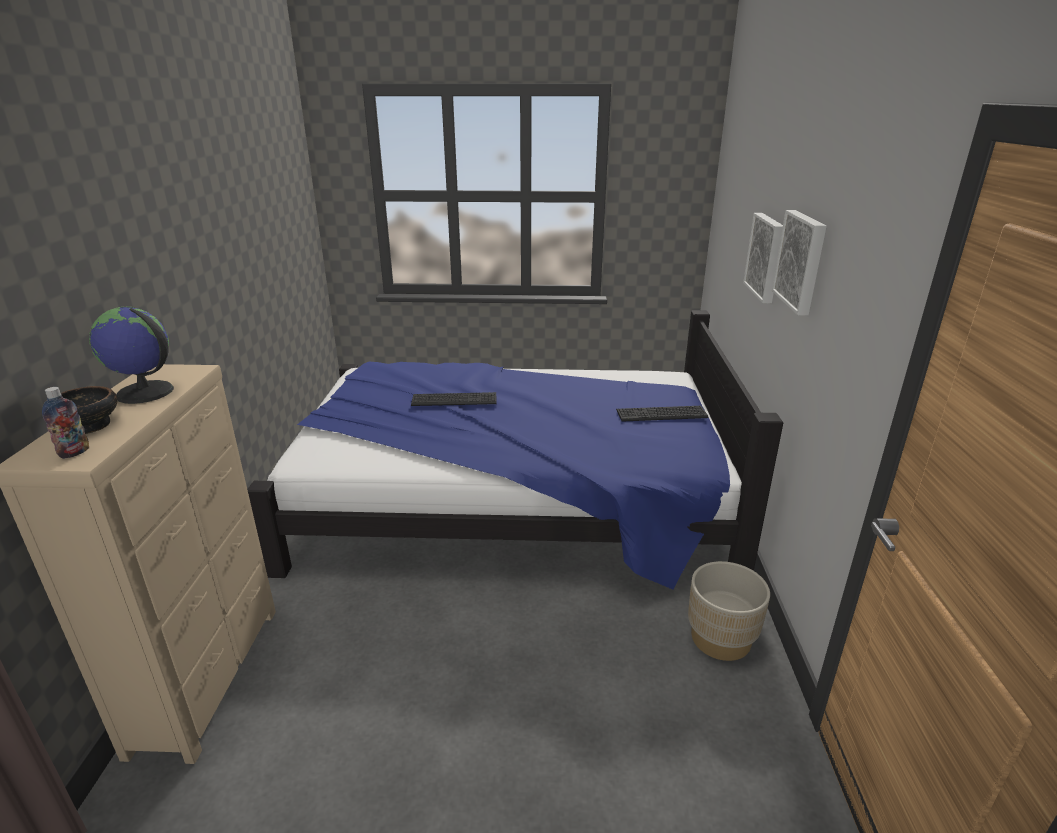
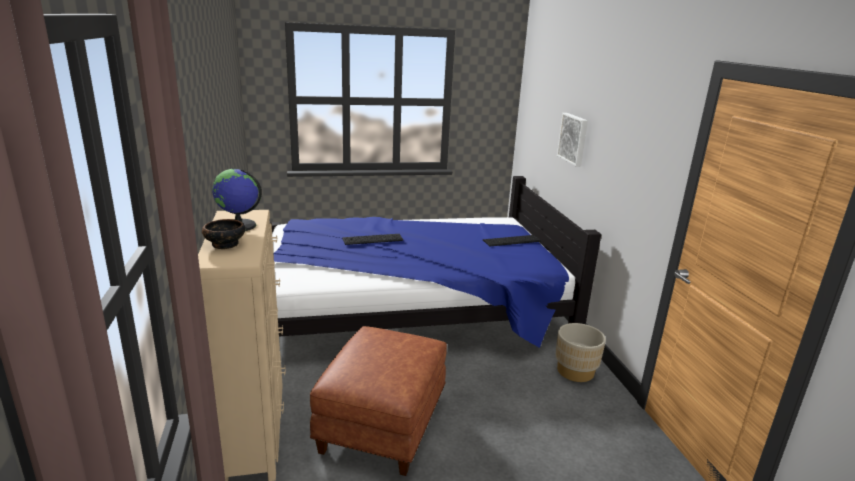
camera: 15 degrees left, 5 degrees down
bottle [42,387,89,459] -> none
picture [772,210,827,316] -> none
none -> brown ottoman [310,326,447,476]

